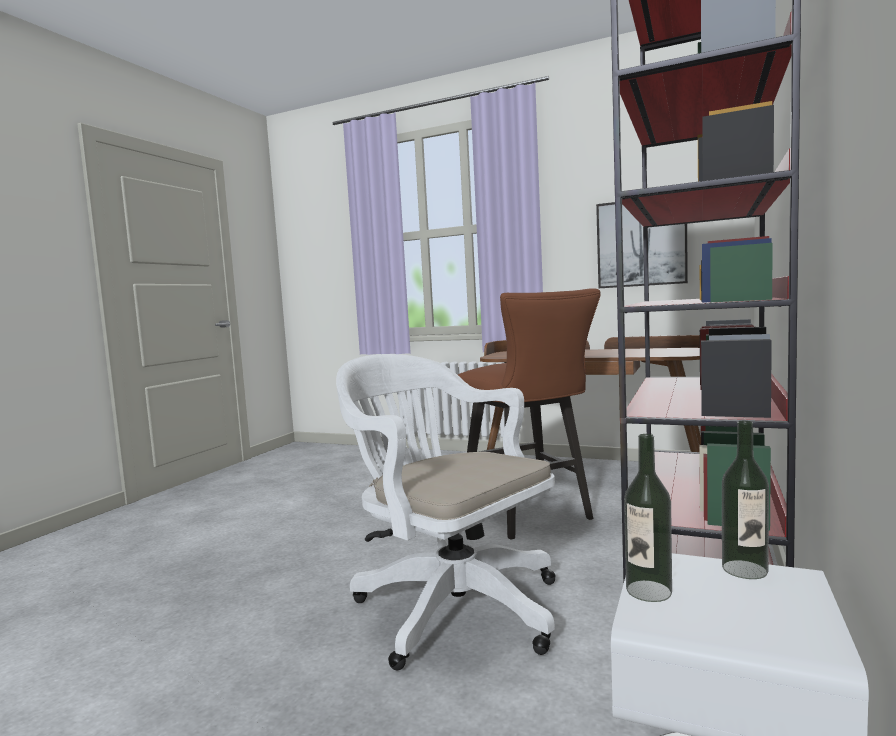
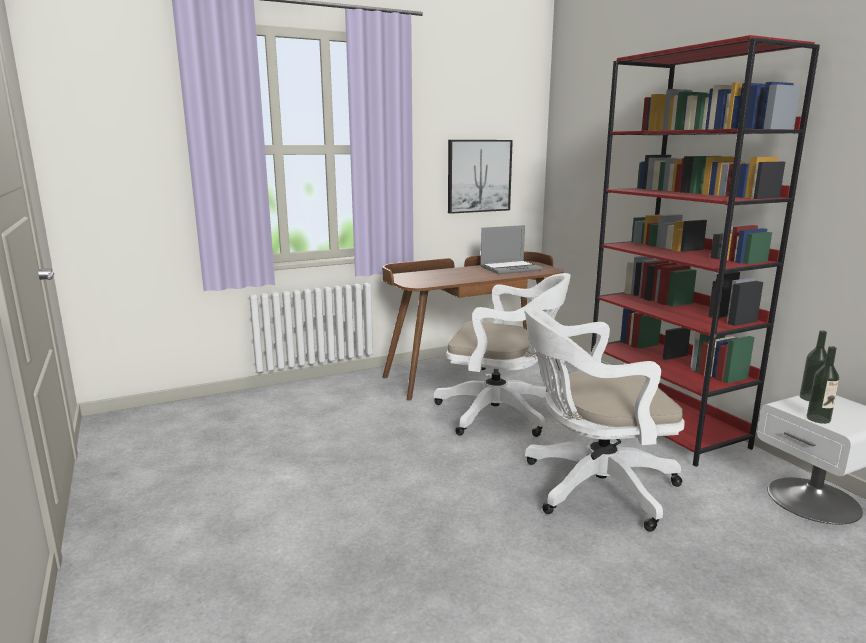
camera: 50 degrees left, 10 degrees up
brown stool [458,288,601,540] -> white office chair [434,273,571,437]
none -> laptop [480,225,543,274]

